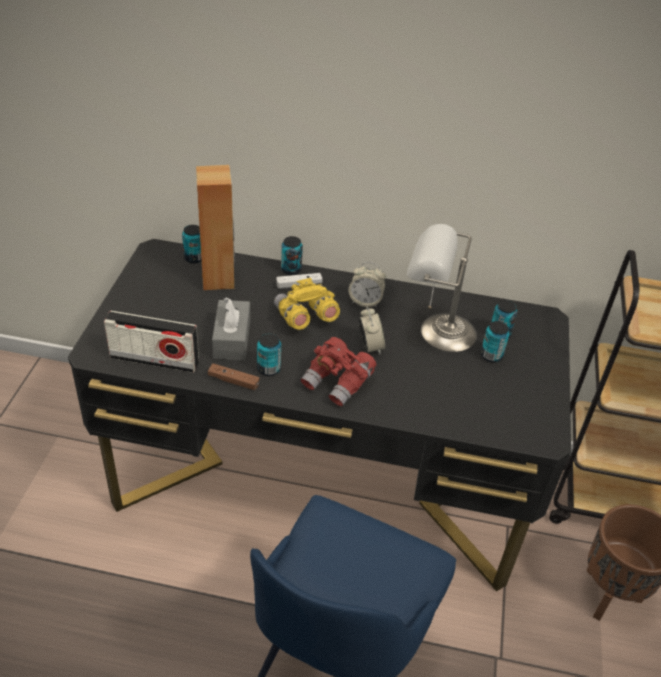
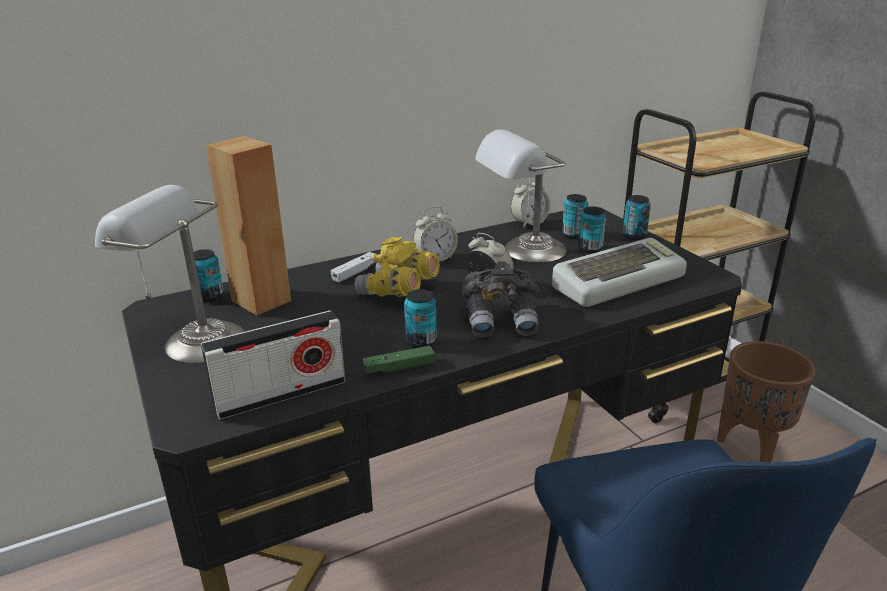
camera: 35 degrees left, 15 degrees down
brown game controller [208,363,259,390] -> green game controller [363,346,435,374]
grey tissue box [212,297,250,360] -> none
can [281,236,303,275] -> can moved to [623,195,651,240]
red binoculars [300,337,376,406] -> grey binoculars [462,261,540,338]
none -> white table lamp [95,185,245,363]
none -> alarm clock [510,176,550,228]
none -> keyboard [552,238,687,307]

